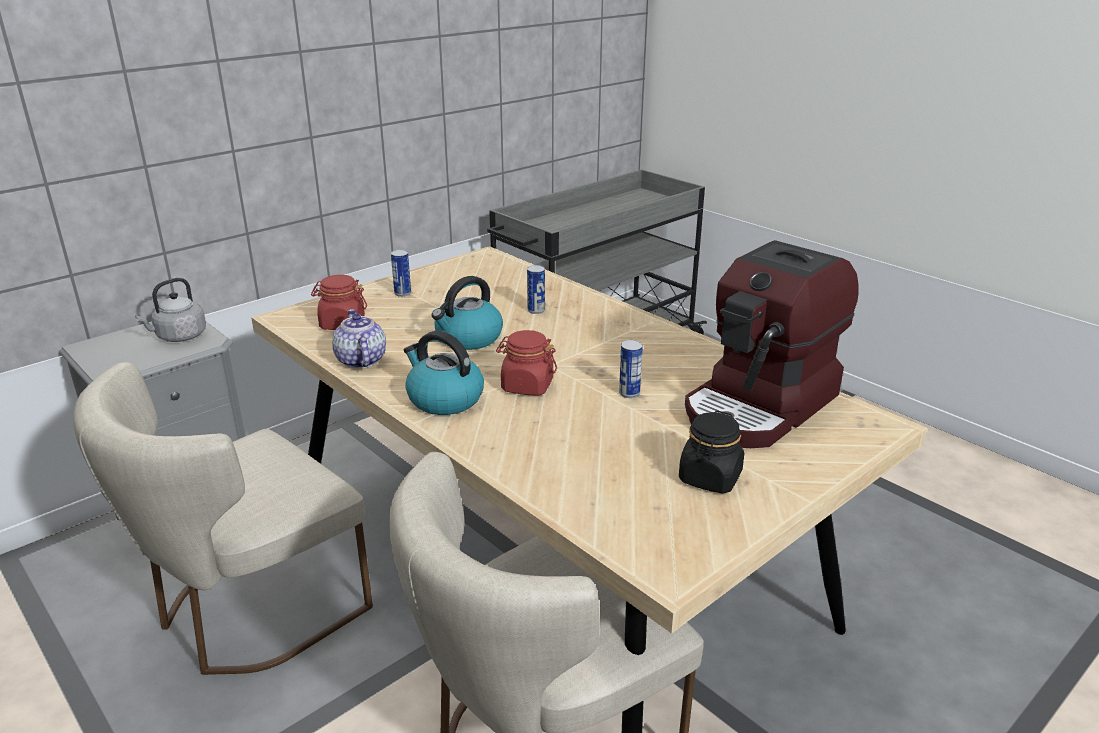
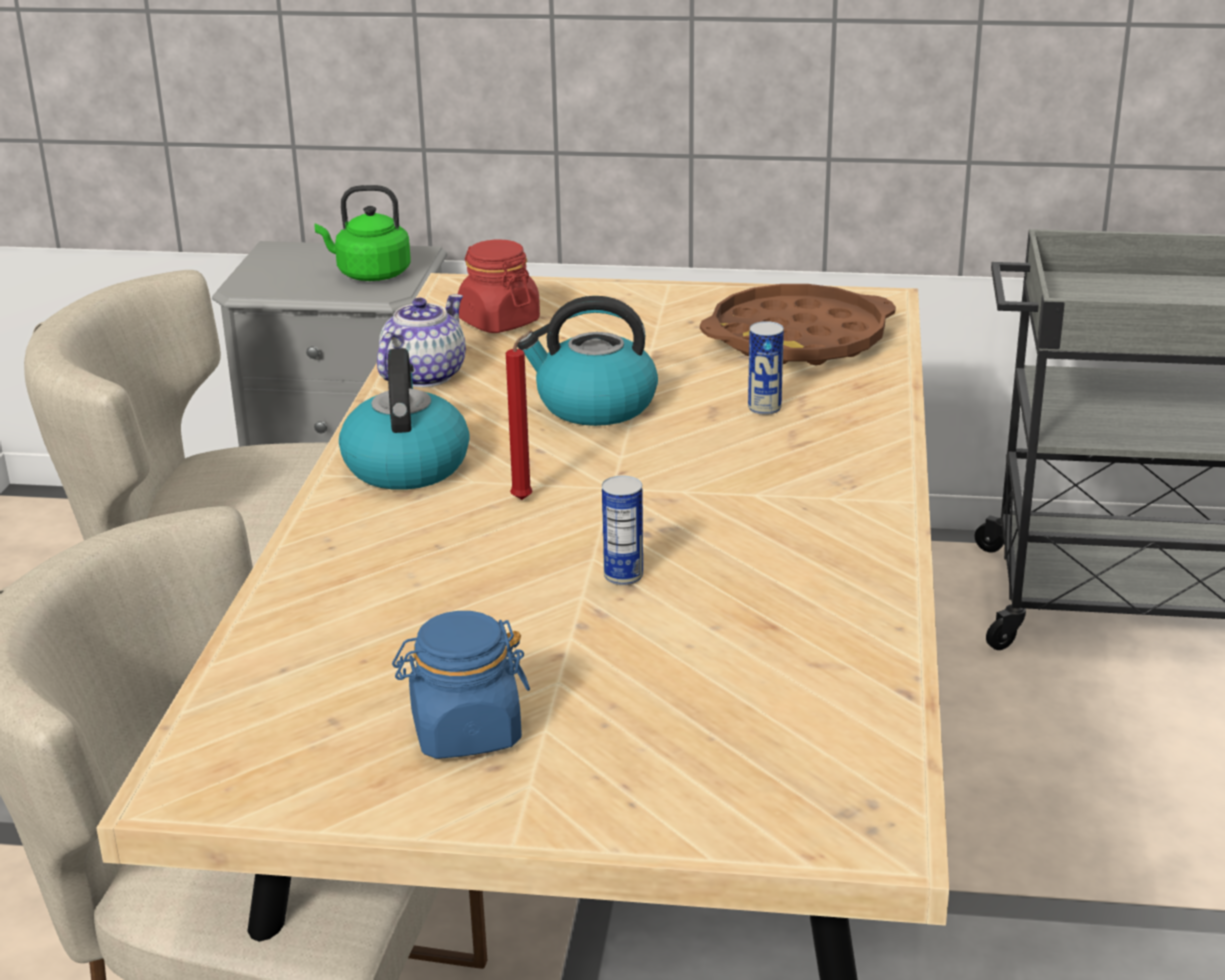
camera: 50 degrees right, 0 degrees up
grey kettle [135,278,206,342] -> green kettle [314,185,411,281]
can [391,250,411,297] -> none
red jar [496,330,557,395] -> red candle [506,331,533,500]
black jar [679,411,744,494] -> blue jar [392,611,530,759]
coffee machine [685,240,859,448] -> none
none -> brown tray [700,284,896,365]

